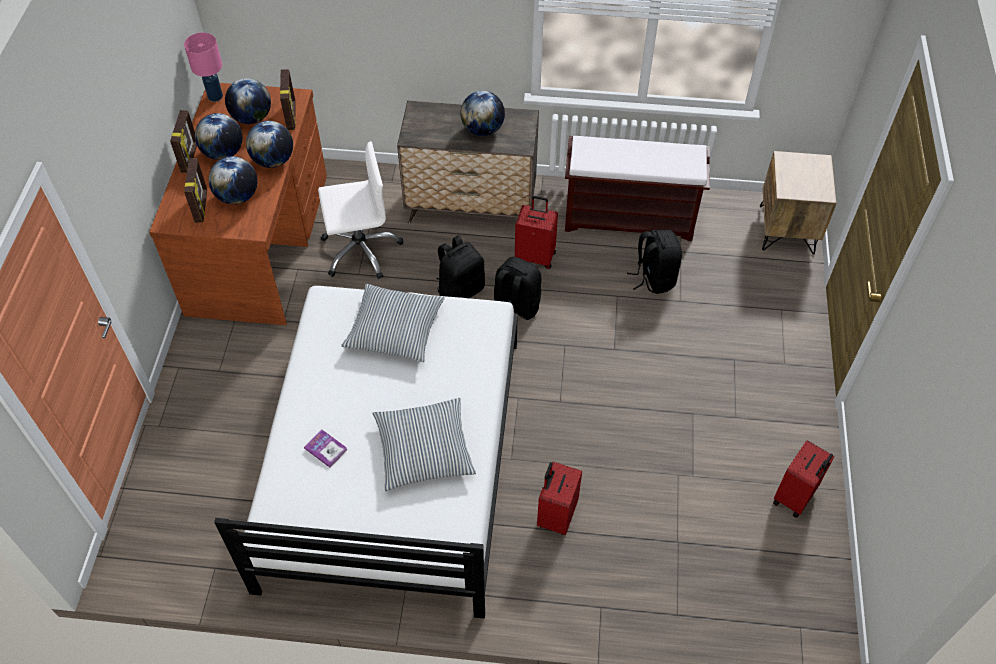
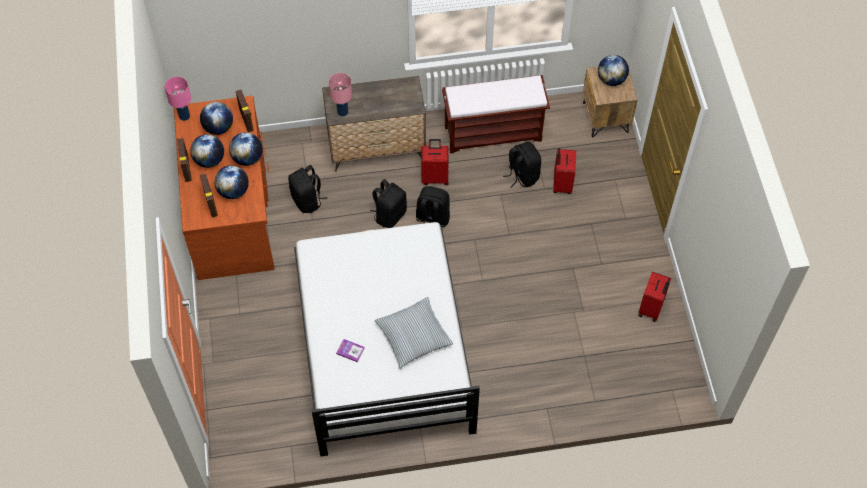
camera: 15 degrees left, 5 degrees up
white office chair [318,141,403,279] -> black backpack [288,165,328,213]
pillow [341,284,445,362] -> none
globe [460,91,505,136] -> globe moved to [598,55,629,86]
red suitcase [537,462,582,535] -> red suitcase moved to [553,148,576,194]
none -> pink table lamp [328,73,352,117]

